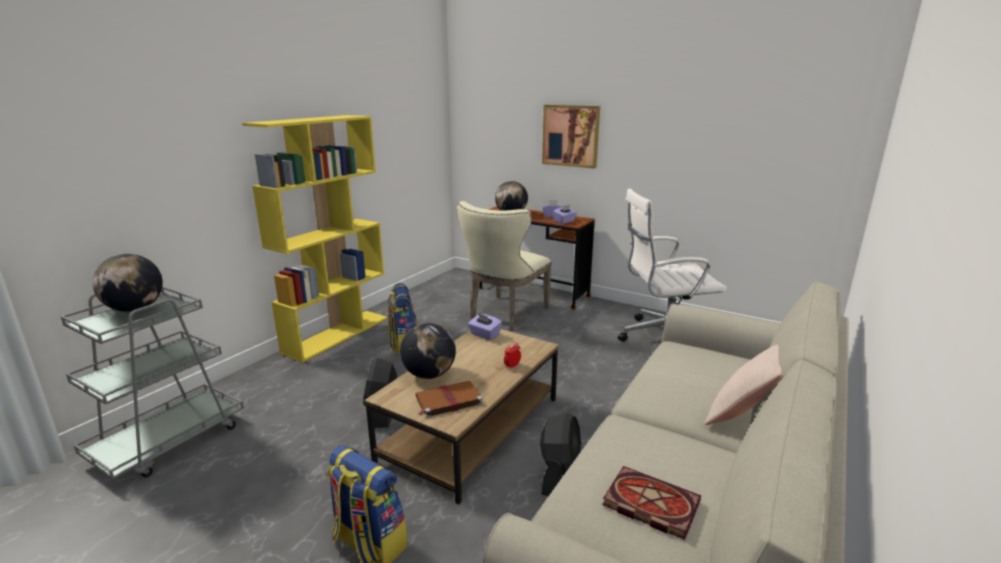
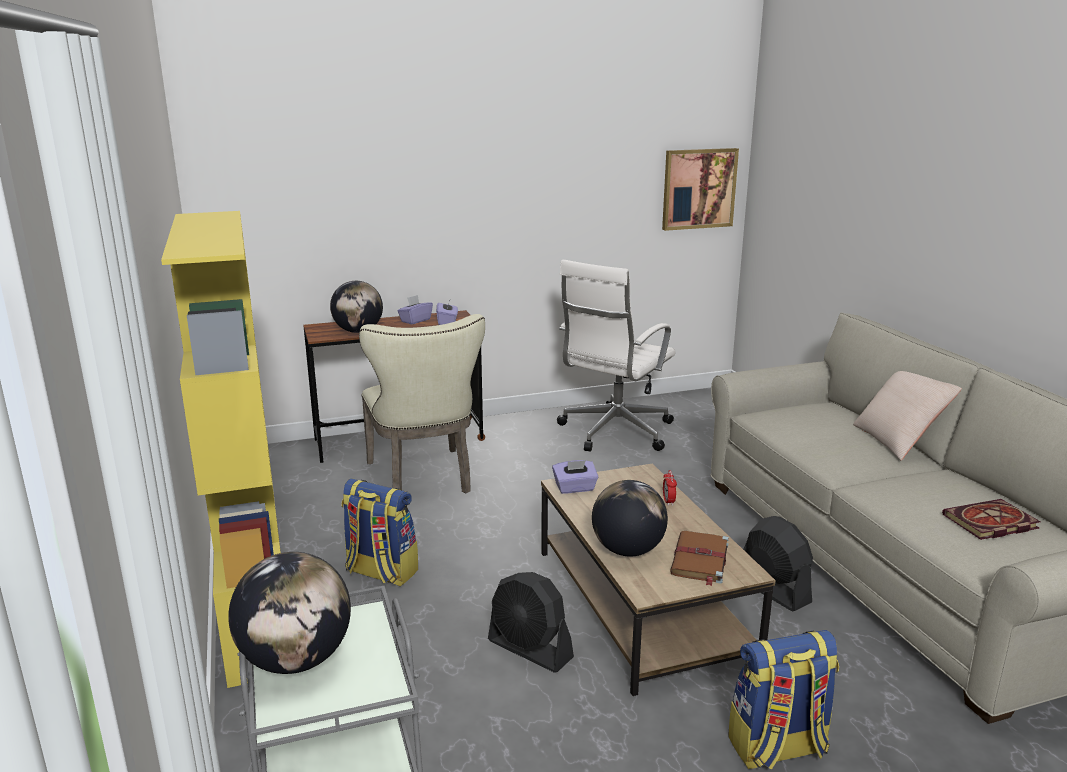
camera: 50 degrees left, 0 degrees up
picture [542,105,600,169] -> picture moved to [662,148,739,231]

